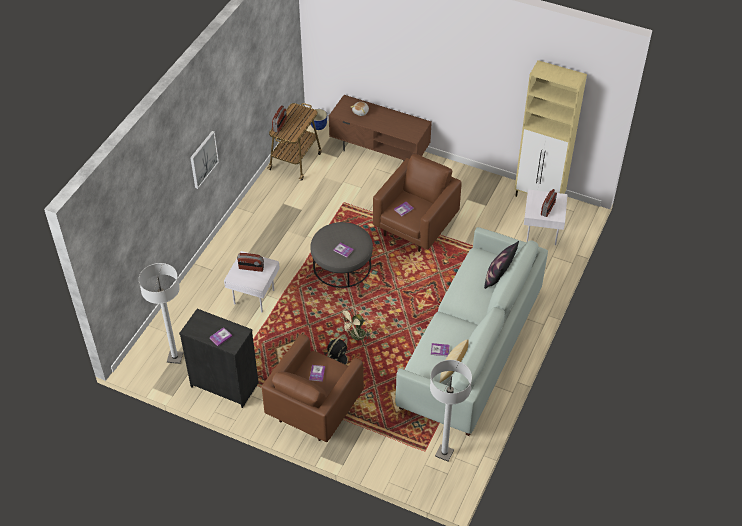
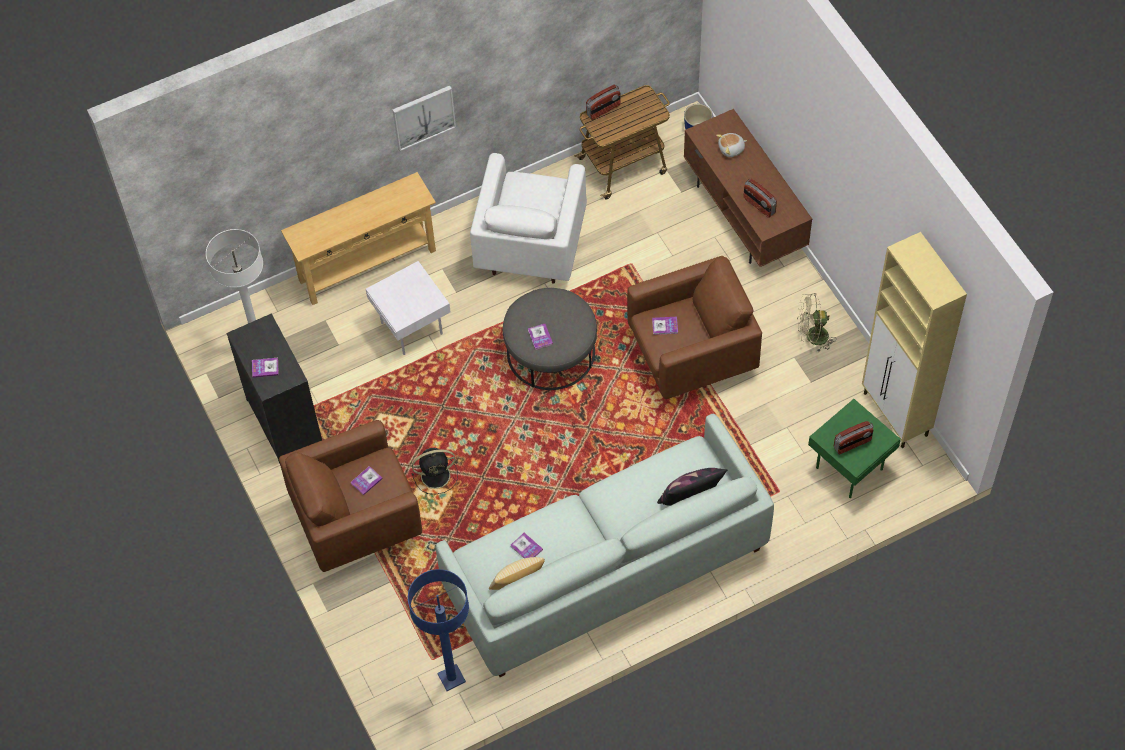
camera: 40 degrees right, 10 degrees up
radio [237,253,264,272] -> radio moved to [743,179,777,218]
beige fan [338,306,370,342] -> beige fan moved to [797,293,836,353]
white floor lamp [430,360,472,462] -> blue floor lamp [408,569,469,691]
white side table [524,189,568,245] -> green side table [808,399,901,498]
none -> beige console table [281,172,436,305]
none -> white armchair [470,153,587,284]

